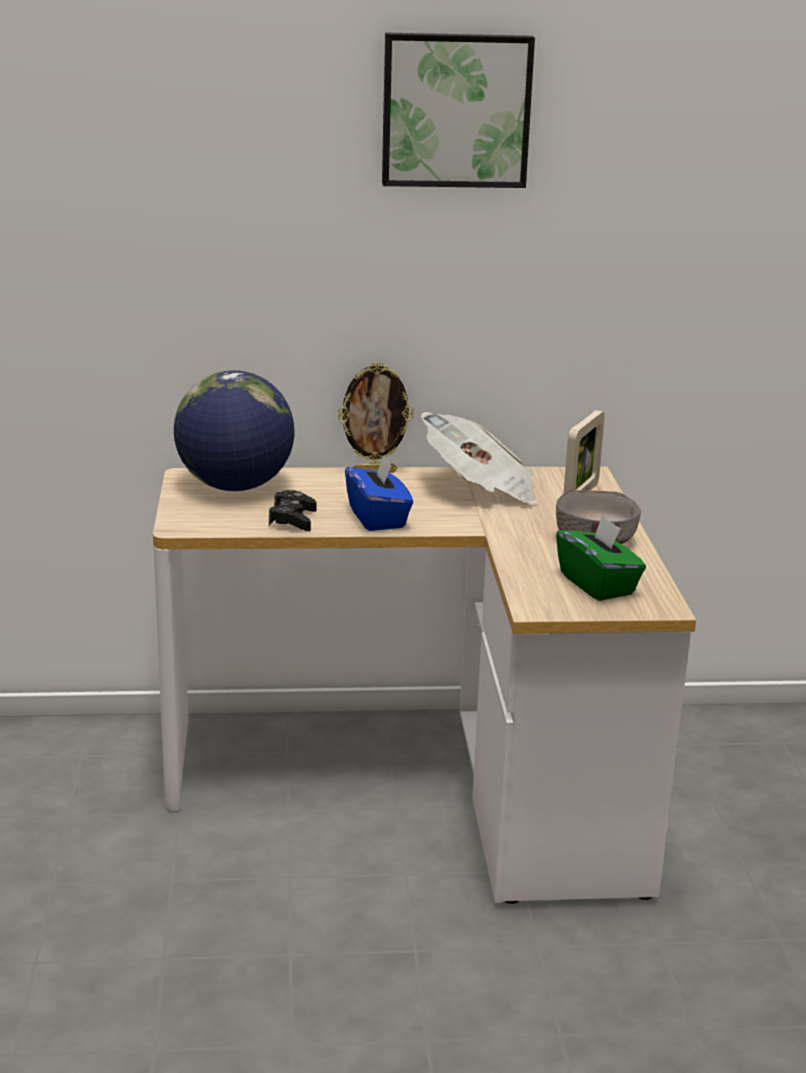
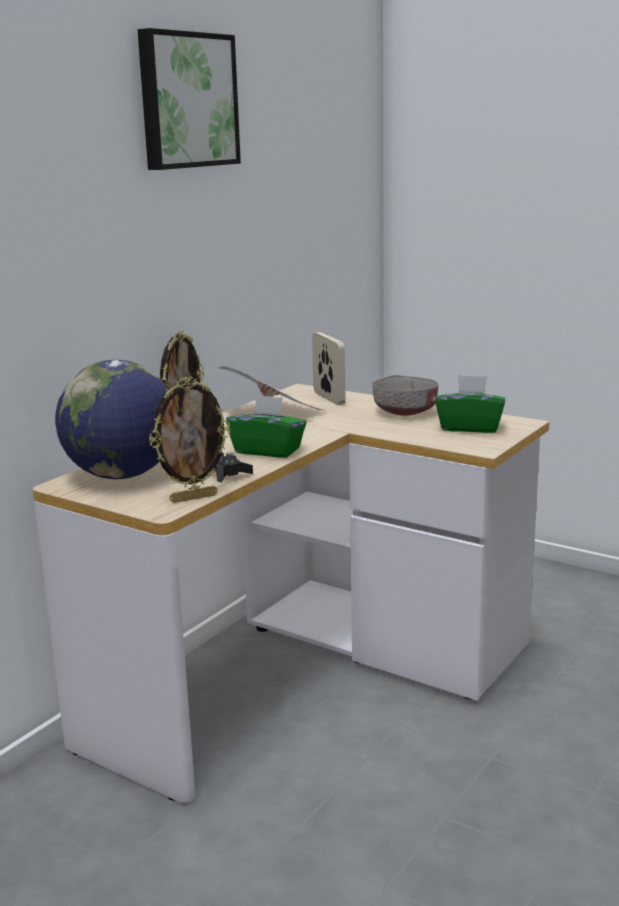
camera: 50 degrees left, 5 degrees down
blue tissue box [345,455,413,531] -> green tissue box [226,395,306,458]
none -> picture frame [149,377,231,503]

